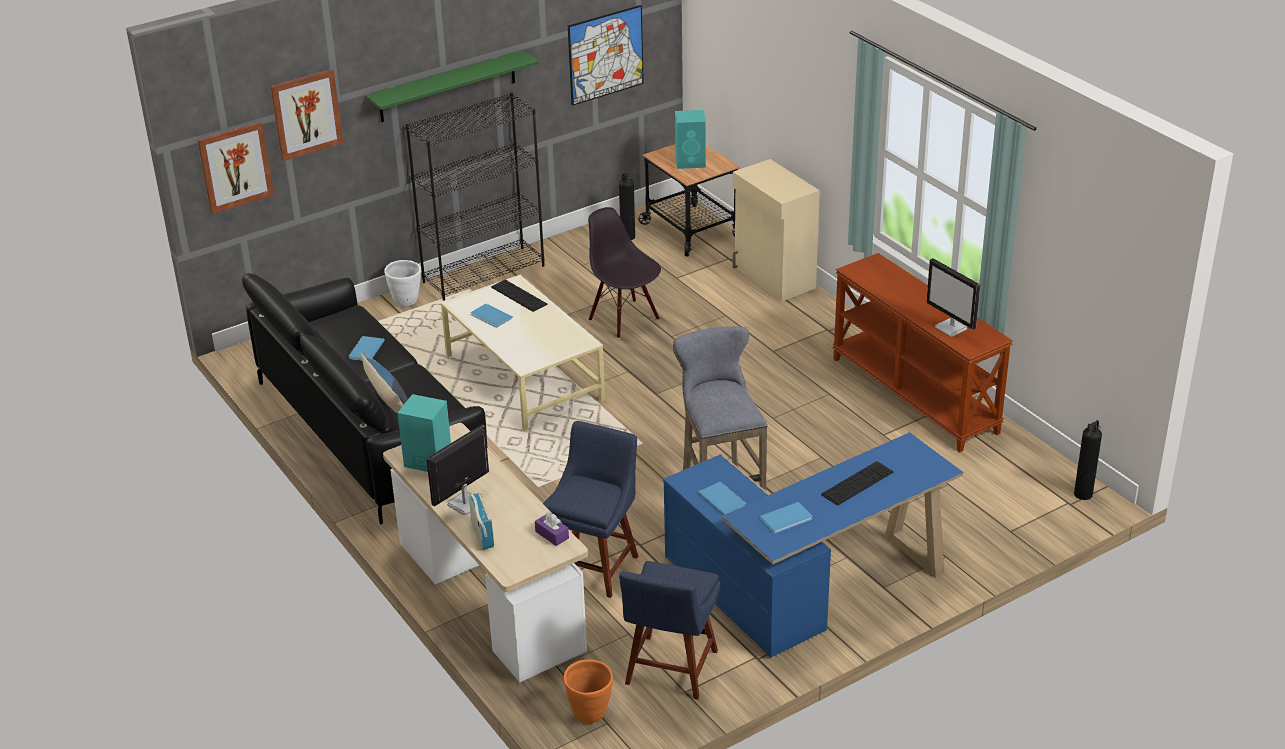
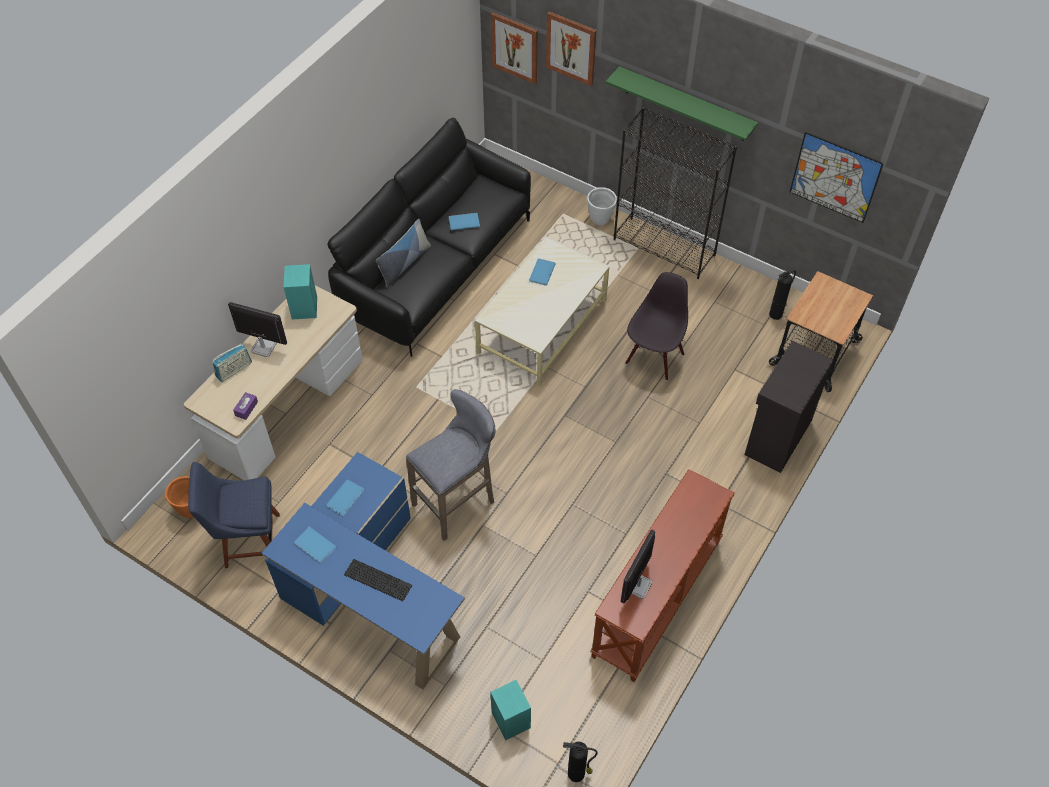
camera: 65 degrees right, 20 degrees up
keyboard [491,280,547,312] -> none
blue chair [543,421,638,598] -> none
turquoise speaker [675,110,706,169] -> turquoise speaker moved to [490,680,531,741]
beige cabinet [733,159,820,301] -> black cabinet [744,341,833,473]

